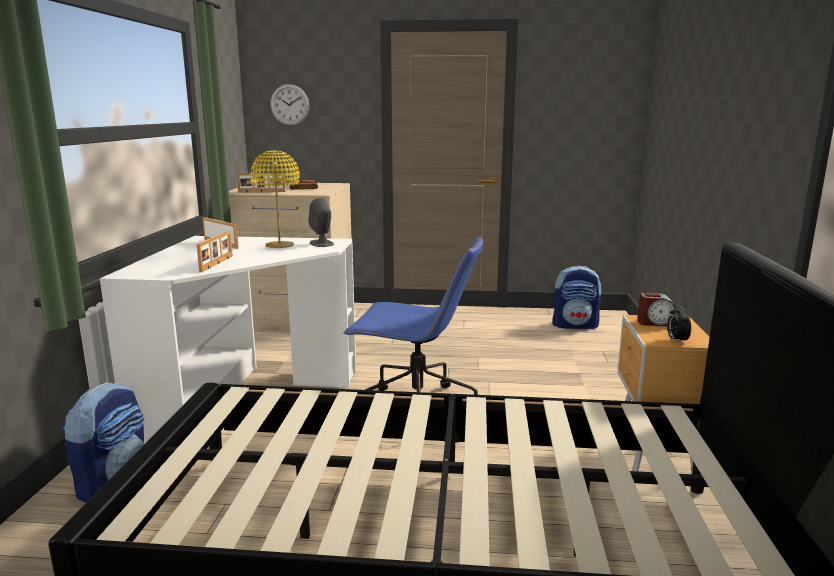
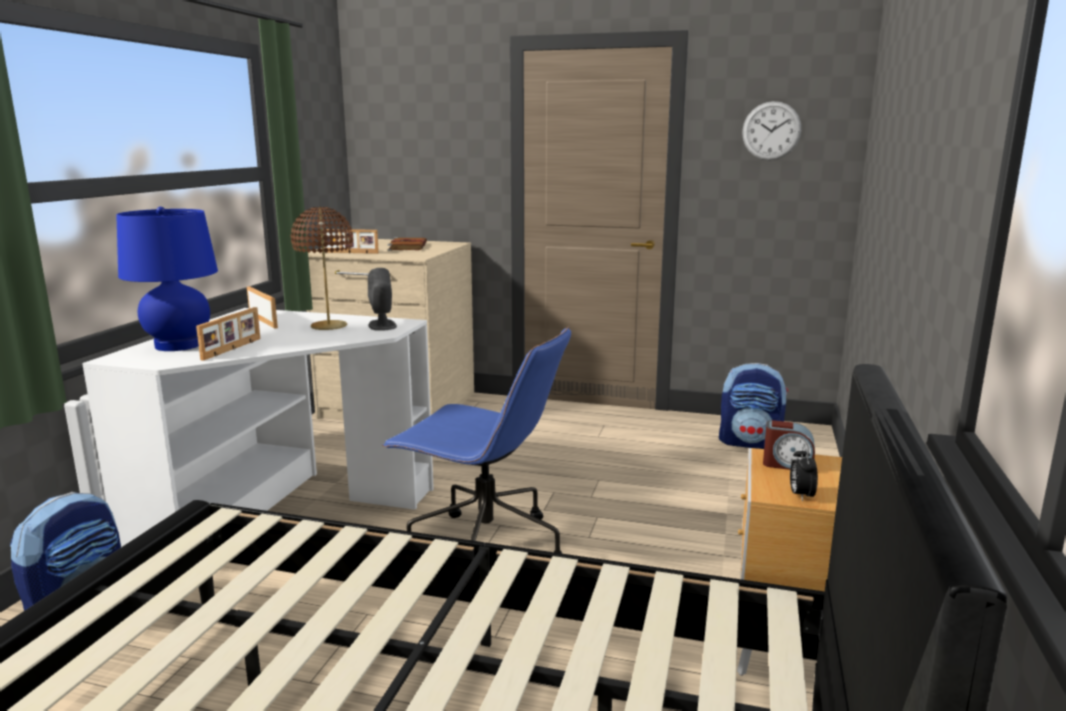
camera: 10 degrees right, 0 degrees up
yellow table lamp [251,150,300,248] -> brown table lamp [291,207,353,330]
wall clock [270,84,309,126] -> wall clock moved to [742,101,801,160]
none -> blue table lamp [116,207,218,351]

